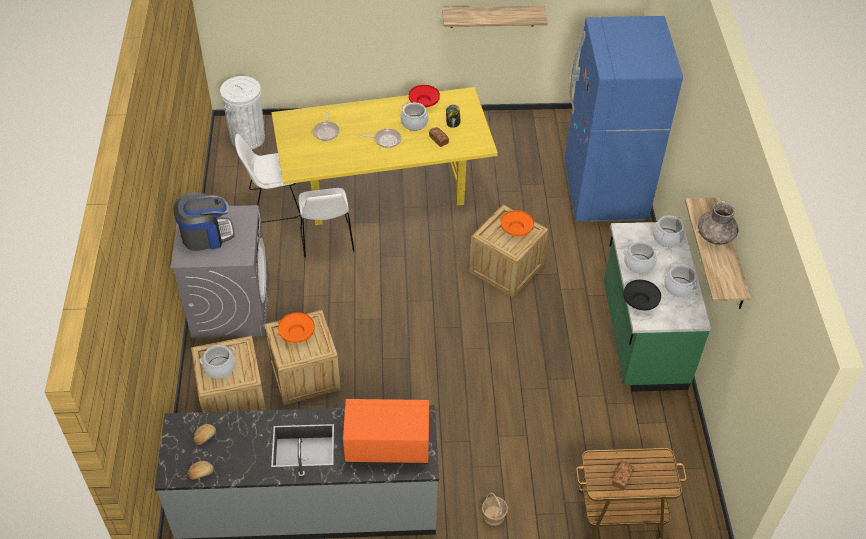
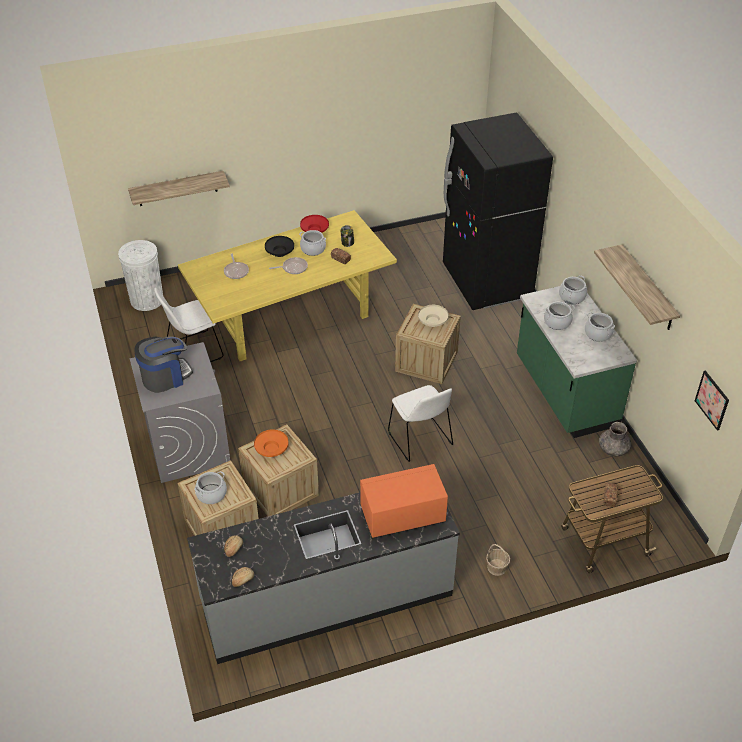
camera: 15 degrees left, 5 degrees down
white chair [299,188,354,258] -> white chair moved to [388,385,453,462]
shelf [442,6,548,28] -> shelf moved to [128,171,230,206]
orange bowl [501,210,534,236] -> beige bowl [418,305,449,327]
blue fridge [565,16,683,222] -> black fridge [443,112,553,310]
black bowl [623,280,661,310] -> black bowl moved to [265,236,294,257]
grey vase [698,201,738,245] -> grey vase moved to [599,422,631,456]
none -> picture [695,370,729,431]

